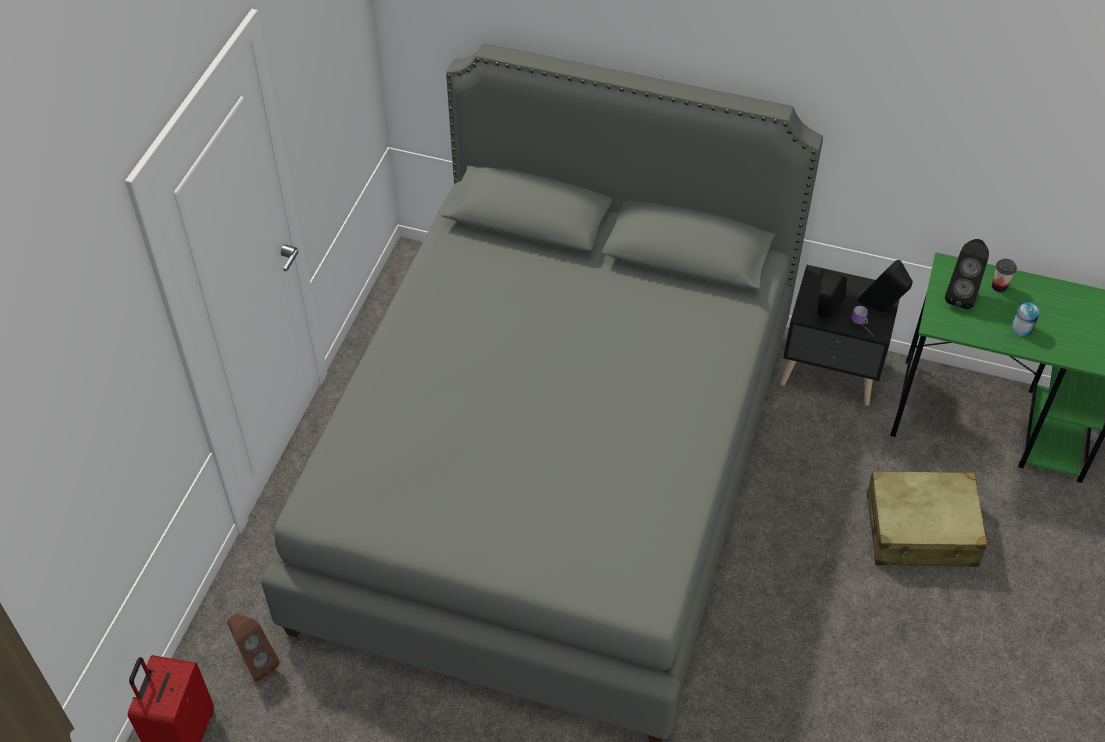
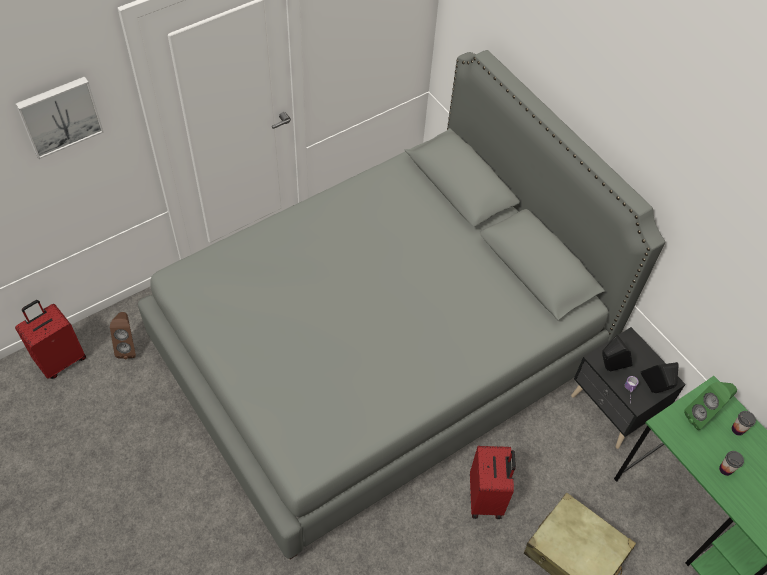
camera: 35 degrees right, 5 degrees up
black speaker [945,239,989,309] -> green speaker [684,382,737,430]
can [1012,302,1040,336] -> cup [719,451,744,476]
none -> picture [15,77,103,159]
none -> red suitcase [470,446,516,519]

